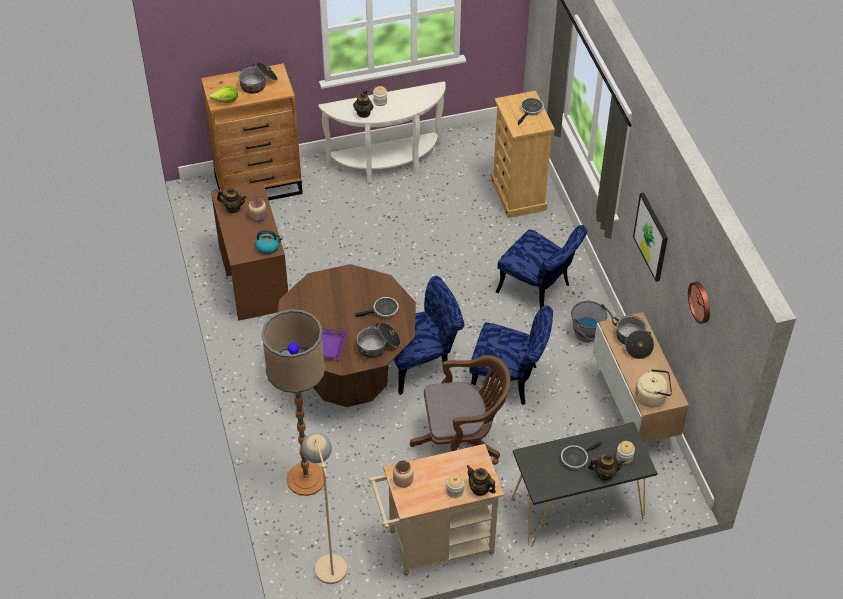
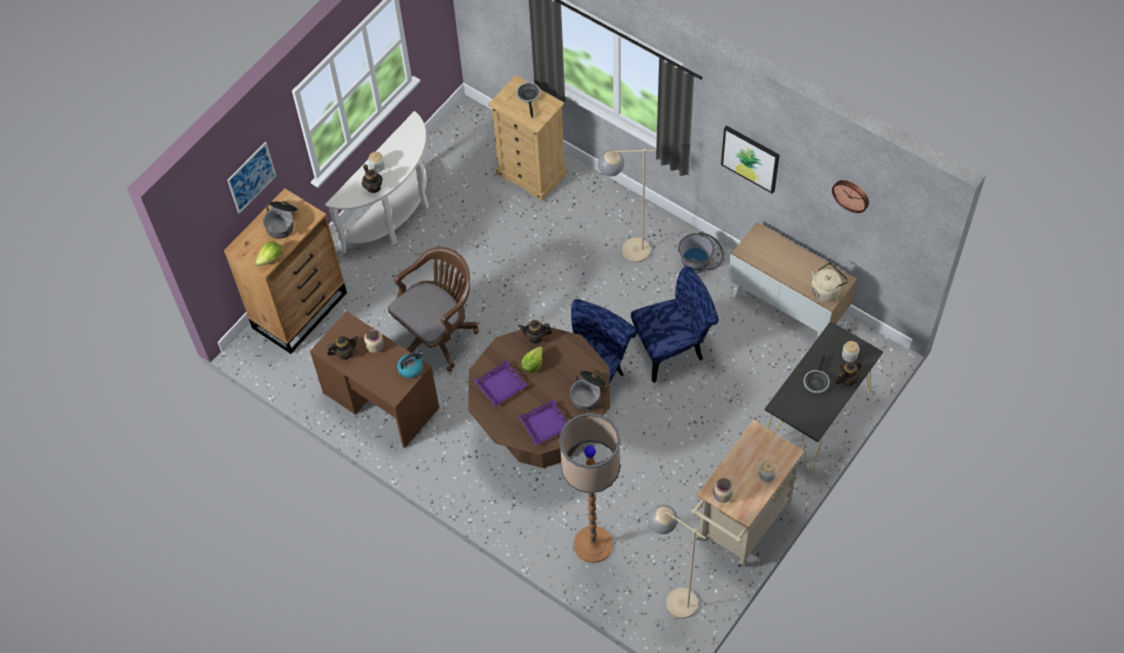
camera: 35 degrees left, 10 degrees up
frying pan [355,297,399,318] -> none
brown office chair [410,355,510,465] -> brown office chair moved to [388,247,479,372]
teapot [466,465,496,496] -> teapot moved to [518,320,553,344]
blue chair [496,225,587,309] -> beige floor lamp [598,148,656,263]
cooking pot [612,315,654,359] -> none
none -> picture [227,142,276,214]
none -> purple tray [475,360,528,406]
none -> lettuce [521,346,543,373]

